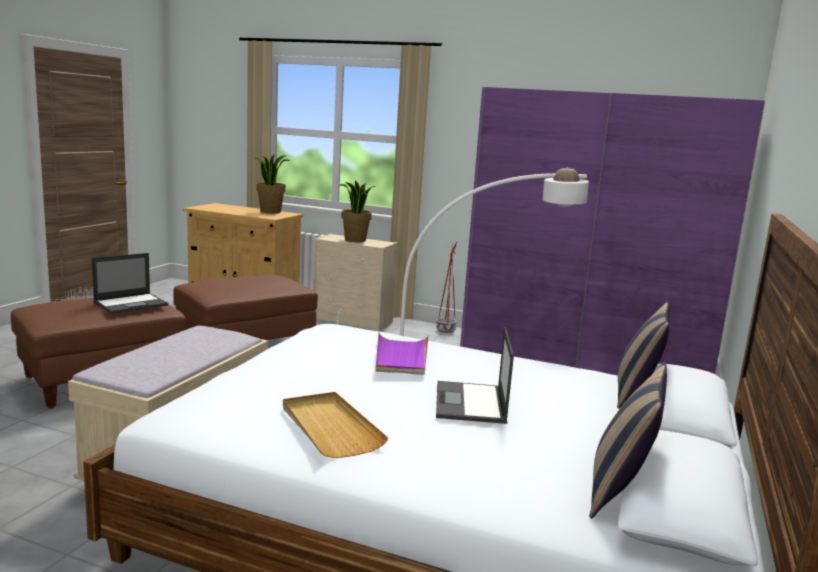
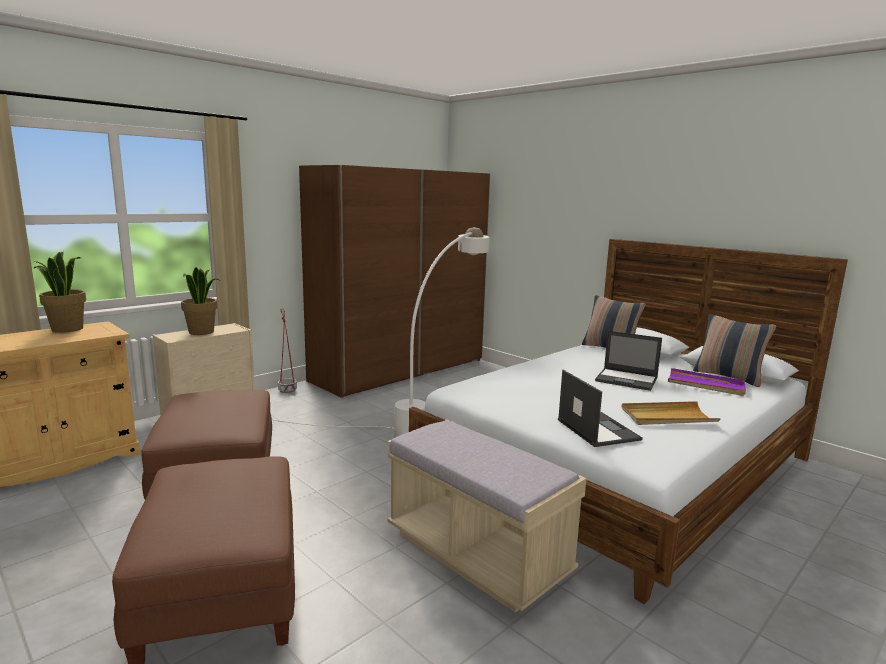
camera: 65 degrees left, 0 degrees up
laptop [92,253,168,314] -> laptop moved to [558,370,643,447]
purple tray [376,332,429,375] -> purple tray moved to [668,368,746,396]
purple wardrobe [460,87,765,376] -> brown wardrobe [299,165,490,398]

